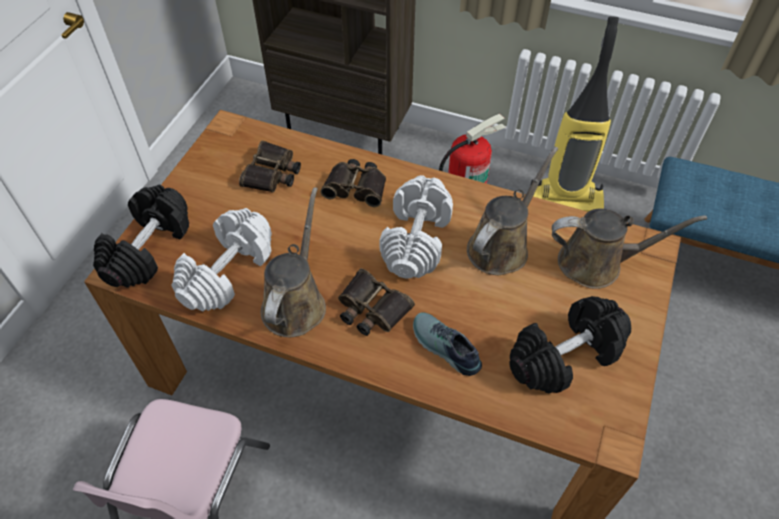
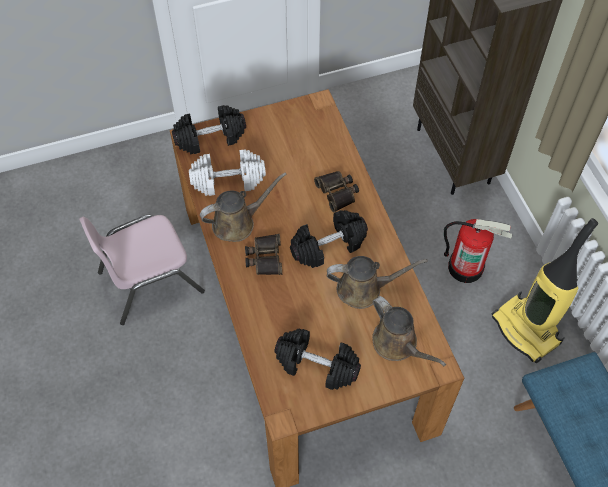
camera: 50 degrees right, 5 degrees up
binoculars [239,141,301,192] -> none
white dumbbell [379,175,453,279] -> black dumbbell [290,210,368,268]
shoe [413,312,482,376] -> none

